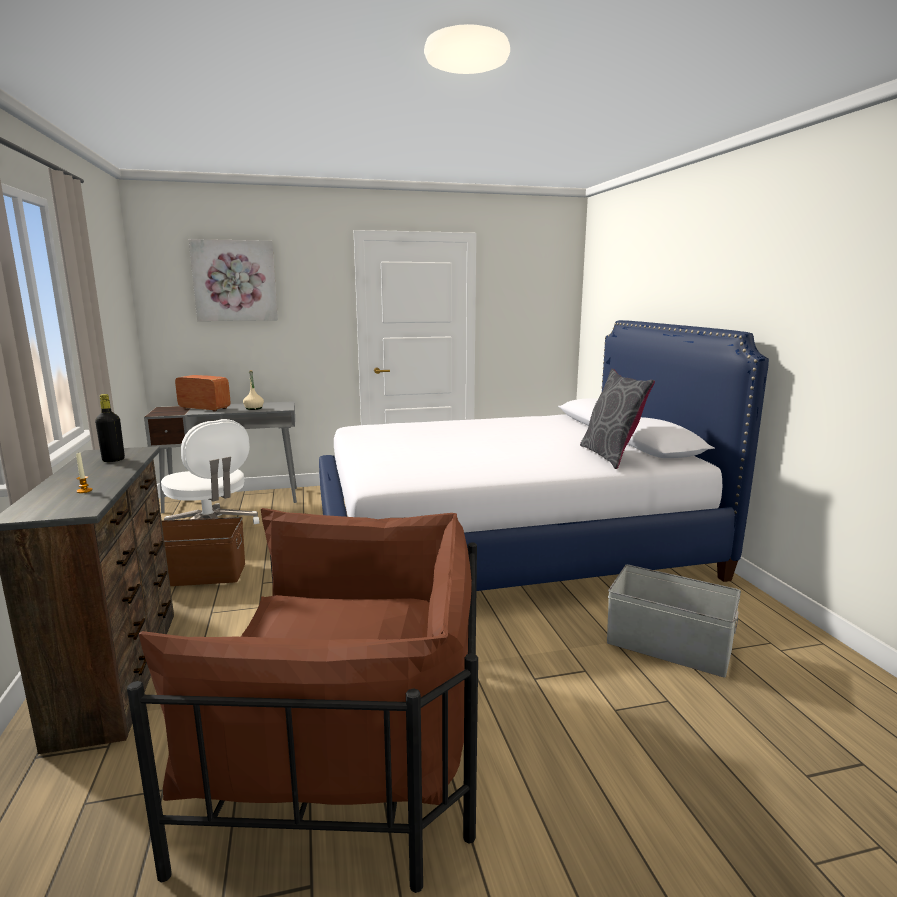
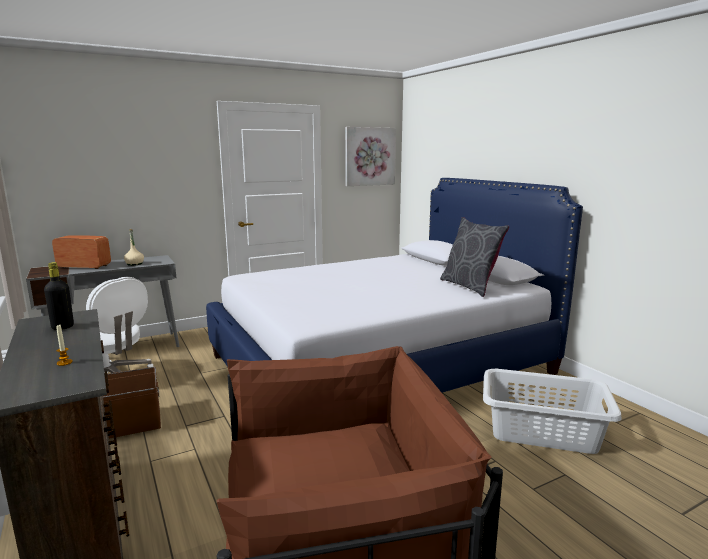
camera: 15 degrees left, 0 degrees up
picture [189,239,278,321] -> picture moved to [345,127,396,186]
grey storage box [607,565,741,677] -> grey laundry basket [483,369,622,454]

